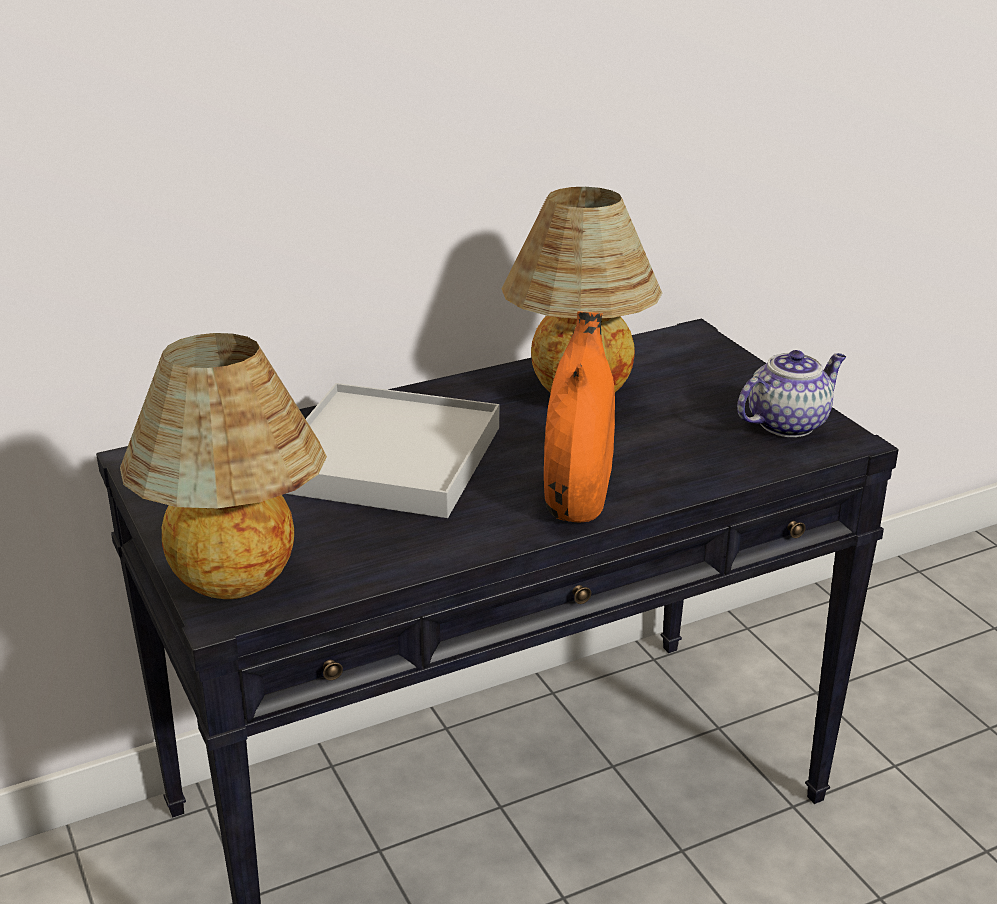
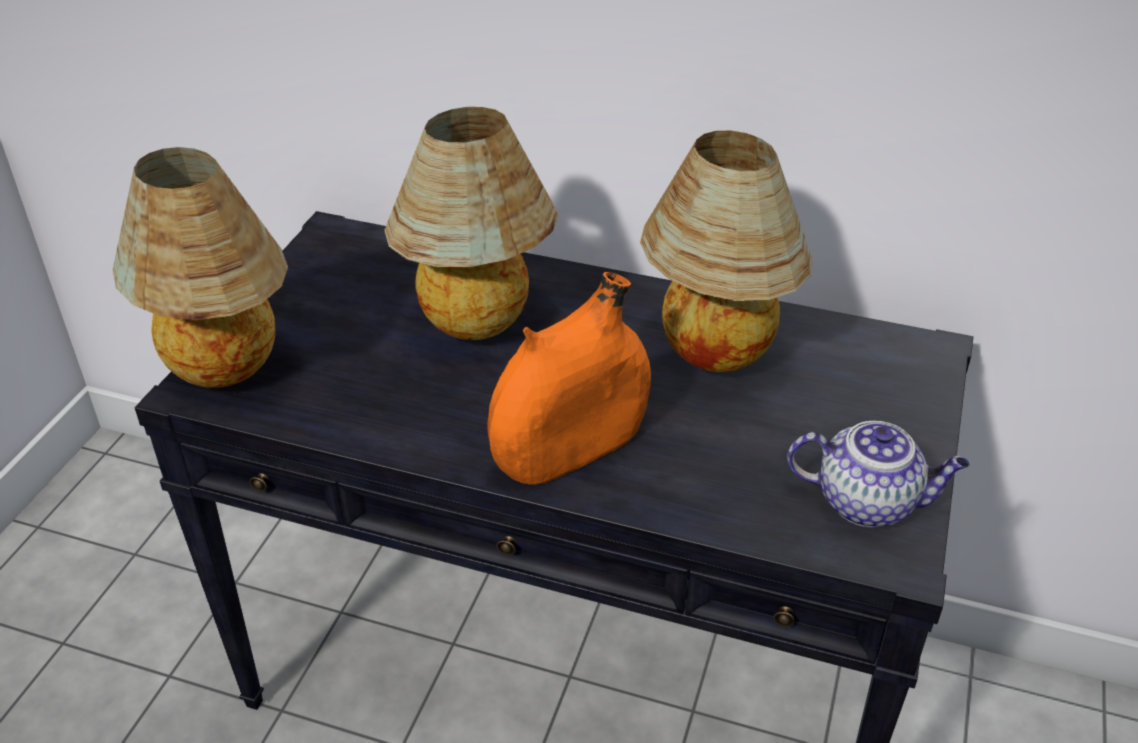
camera: 45 degrees right, 10 degrees up
white tray [286,383,499,518] -> table lamp [384,107,558,340]

